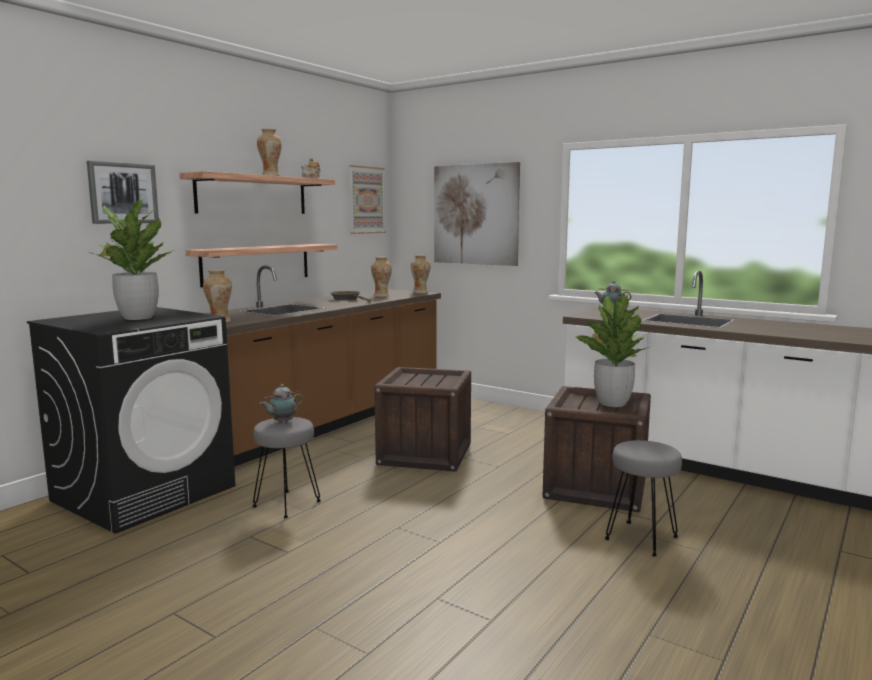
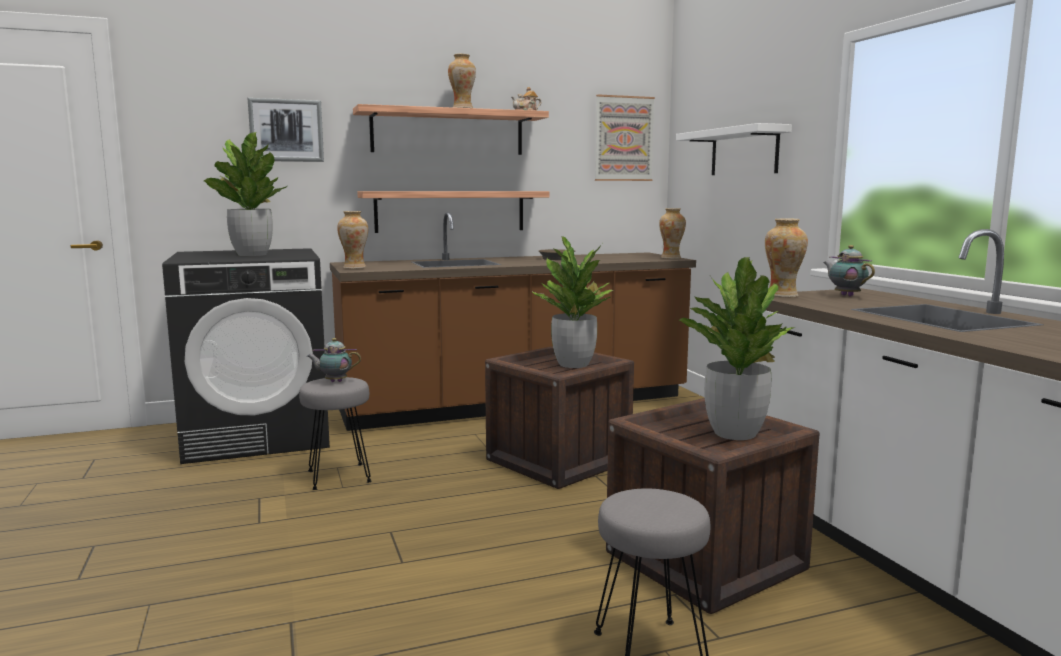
camera: 35 degrees right, 0 degrees up
vase [371,257,392,297] -> vase moved to [765,219,808,298]
picture [434,162,520,266] -> white shelf [676,123,792,175]
none -> potted plant [533,236,613,368]

